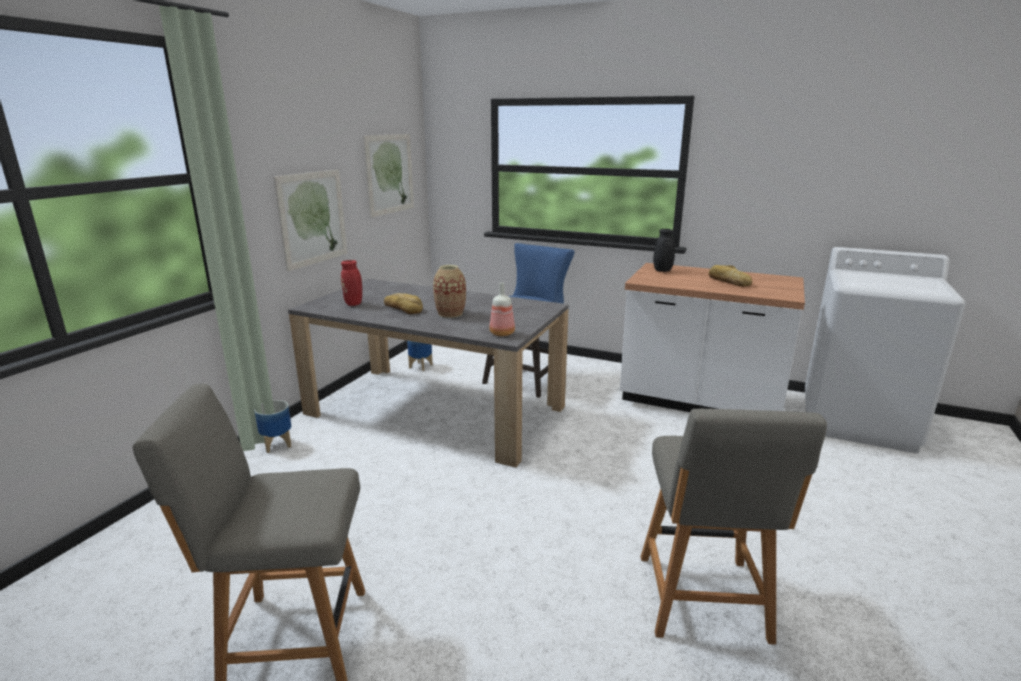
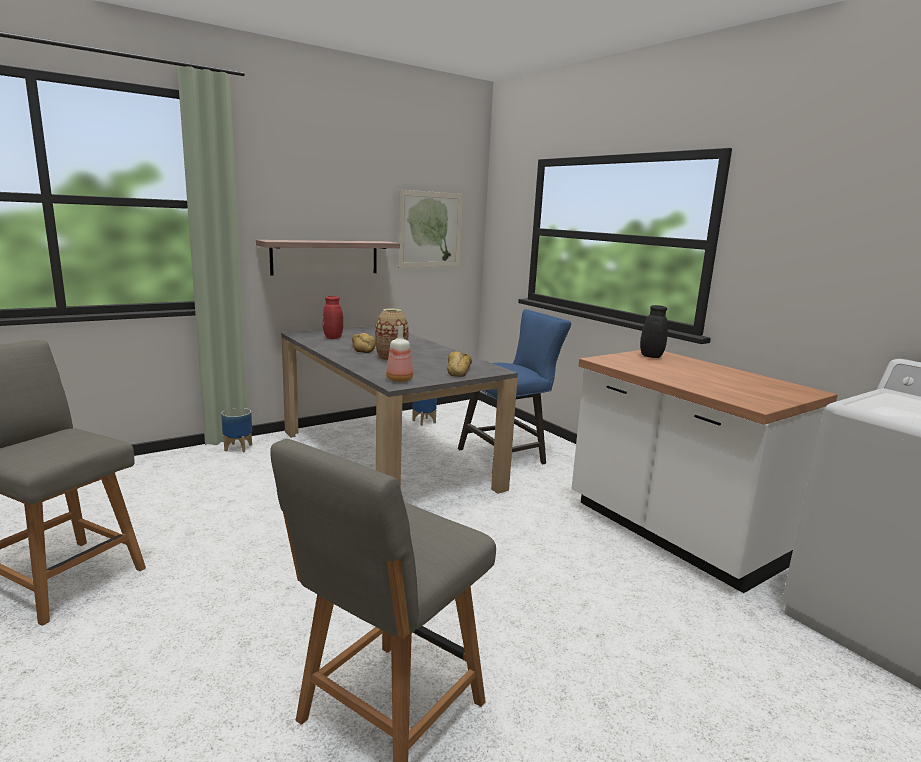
camera: 30 degrees right, 5 degrees down
picture [274,170,347,271] -> shelf [256,240,400,275]
bread [709,265,752,287] -> bread moved to [447,351,472,377]

